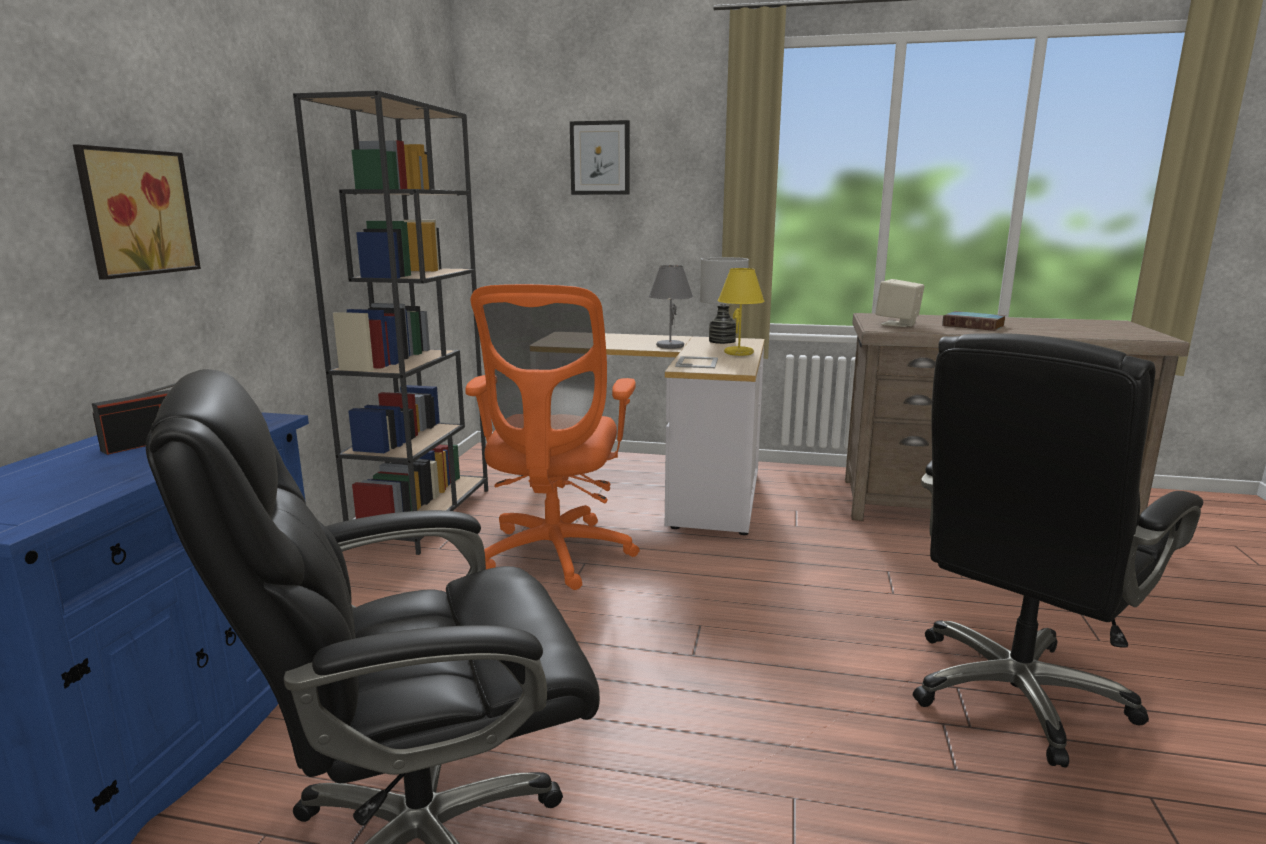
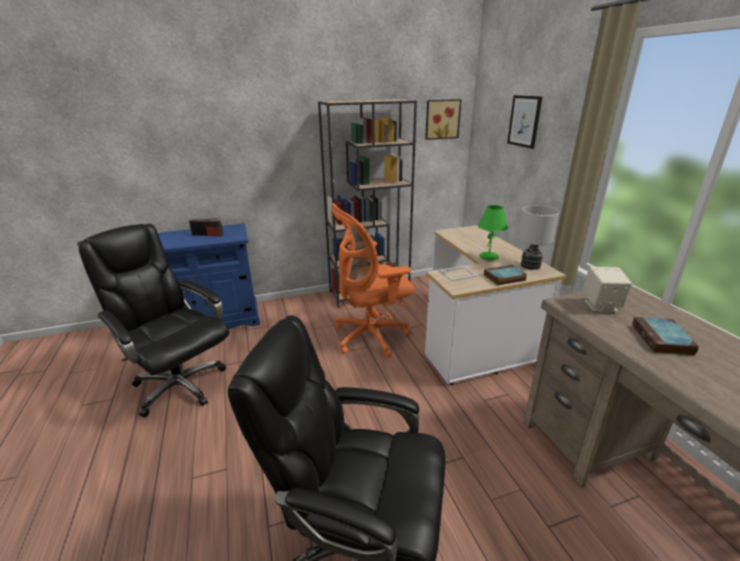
camera: 60 degrees right, 10 degrees up
picture [73,144,201,280] -> picture moved to [425,99,462,140]
grey table lamp [649,265,693,349] -> green table lamp [478,205,508,260]
yellow table lamp [718,268,765,356] -> book [484,265,527,286]

